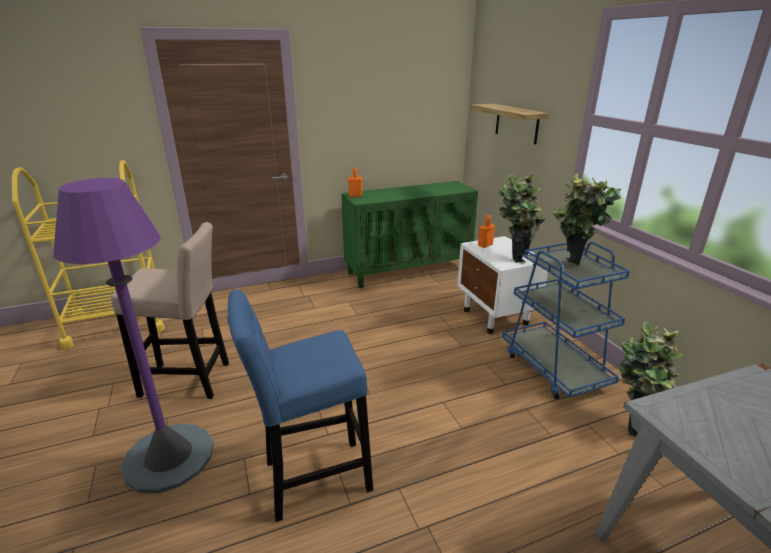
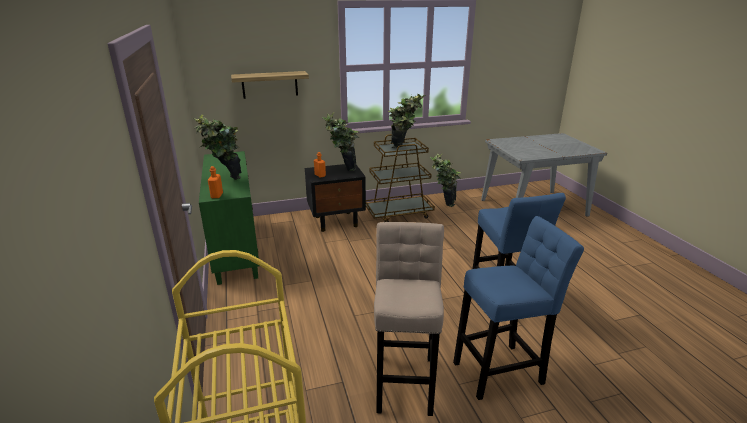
camera: 85 degrees left, 0 degrees up
purple floor lamp [53,178,214,493] -> blue stool [453,216,584,400]
white nightstand [457,236,548,334] -> black nightstand [305,164,366,232]
blue cart [502,242,630,399] -> brown cart [366,134,435,222]
none -> potted plant [193,114,241,180]

